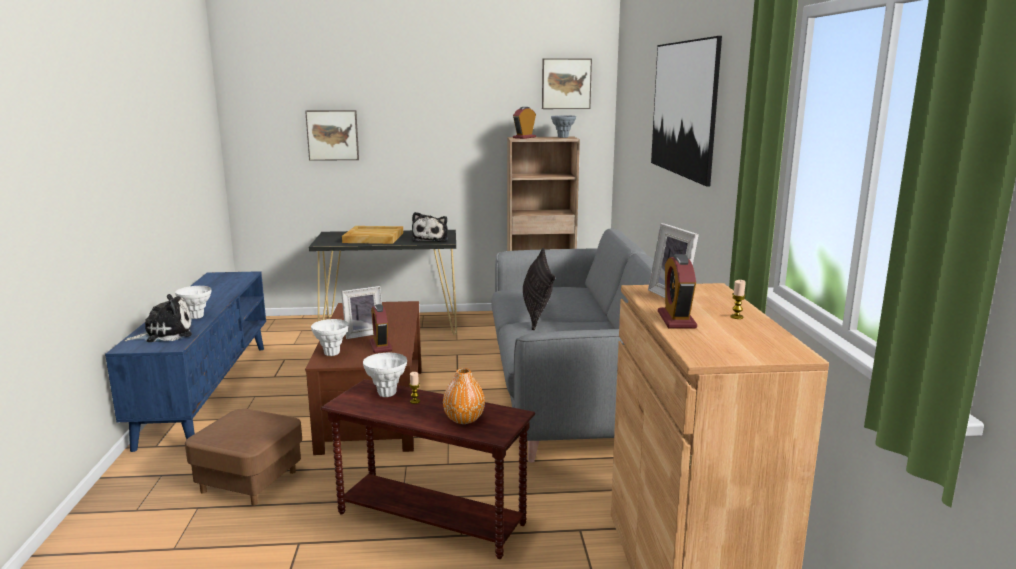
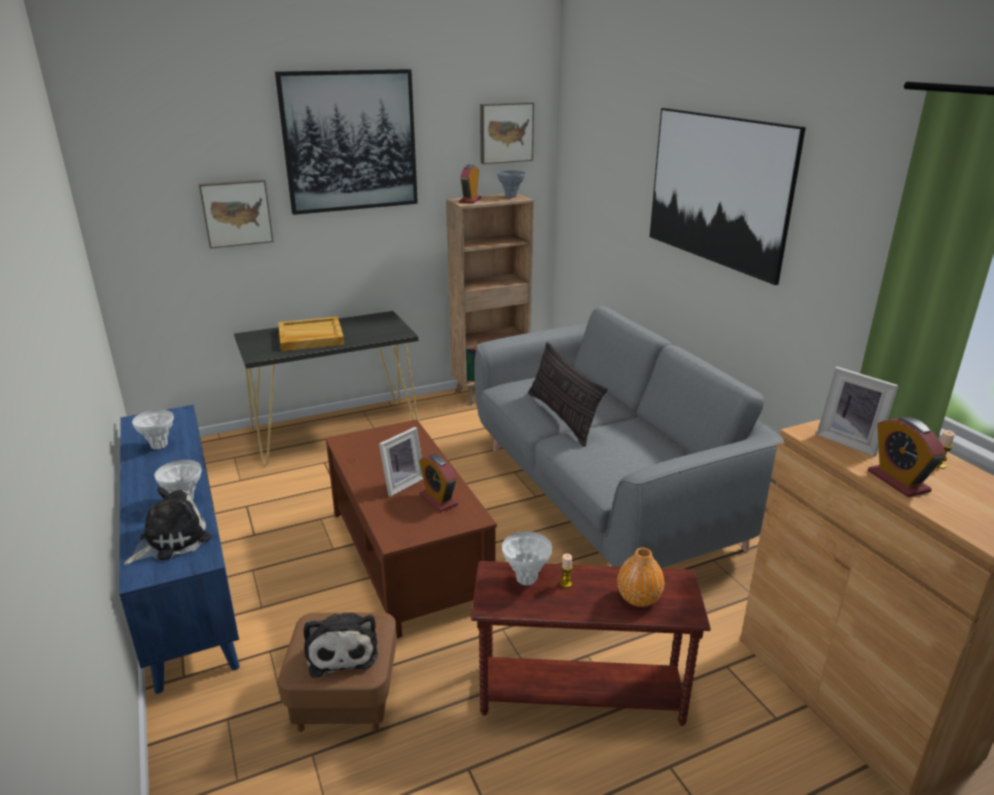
camera: 20 degrees left, 10 degrees up
white vase [311,319,349,356] -> white vase moved to [132,409,174,449]
plush toy [412,212,448,241] -> plush toy moved to [303,613,378,677]
none -> picture [275,69,418,215]

